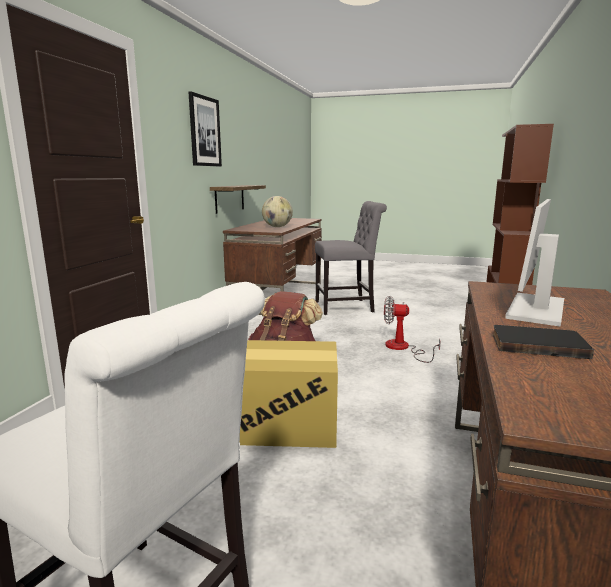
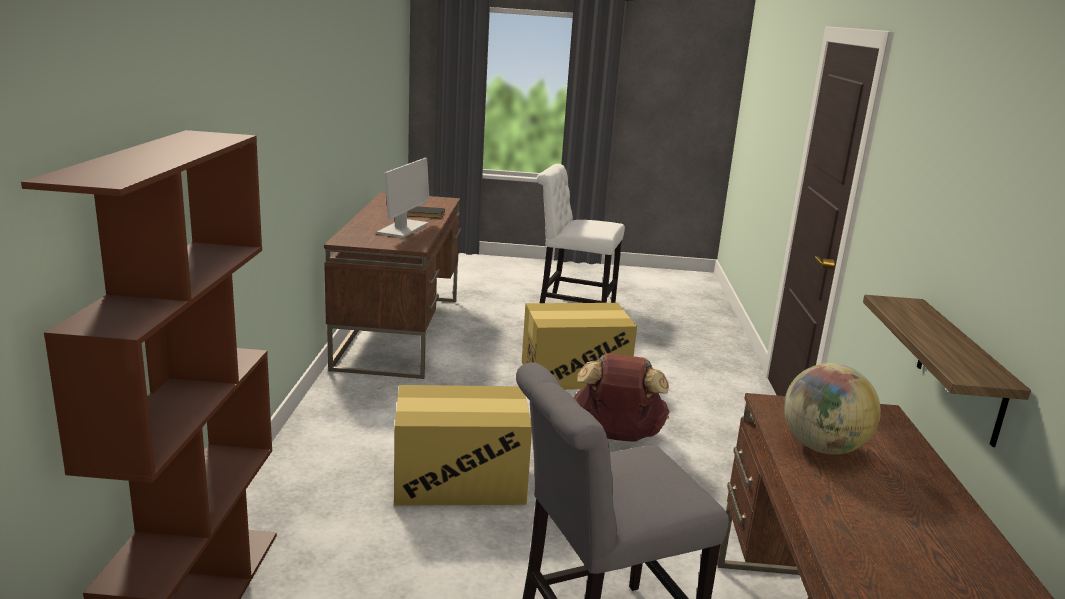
camera: 165 degrees right, 5 degrees up
picture [189,91,222,166] -> none
fan [384,296,441,363] -> cardboard box [394,385,532,506]

